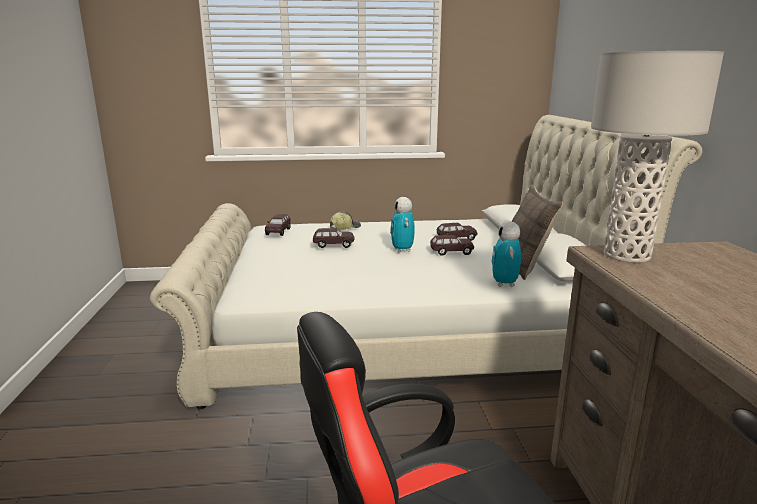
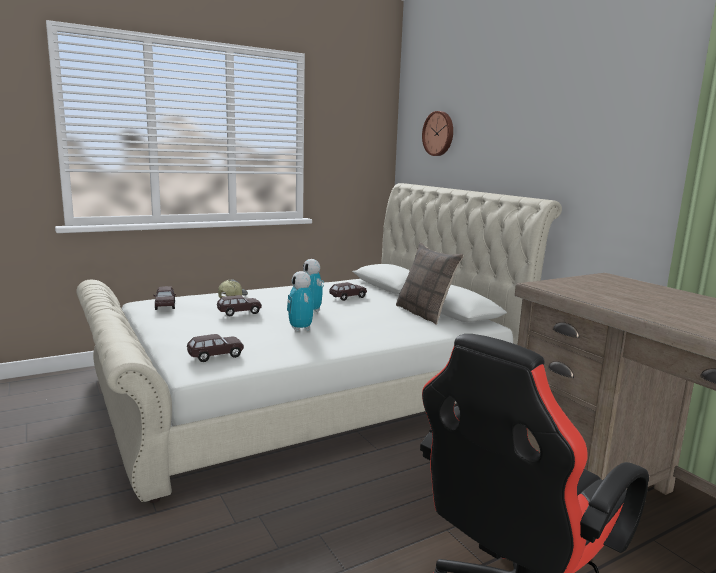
camera: 25 degrees left, 5 degrees down
brown toy car [430,235,474,256] -> brown toy car moved to [187,334,244,362]
toy robot [491,221,521,287] -> toy robot moved to [287,271,314,331]
white table lamp [591,51,724,263] -> none
none -> wall clock [422,111,453,156]

